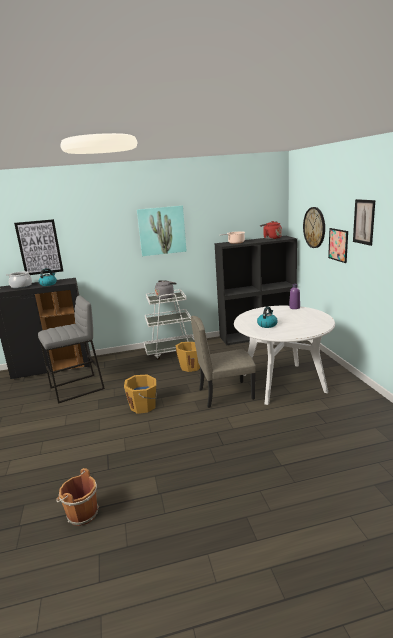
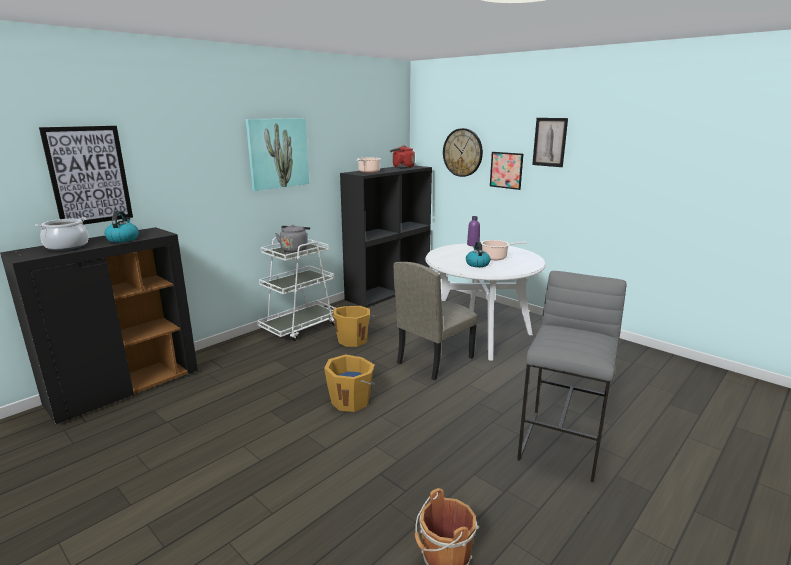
camera: 35 degrees left, 0 degrees up
grey stool [38,296,105,404] -> grey stool moved to [517,271,626,483]
none -> cooking pot [481,240,527,260]

